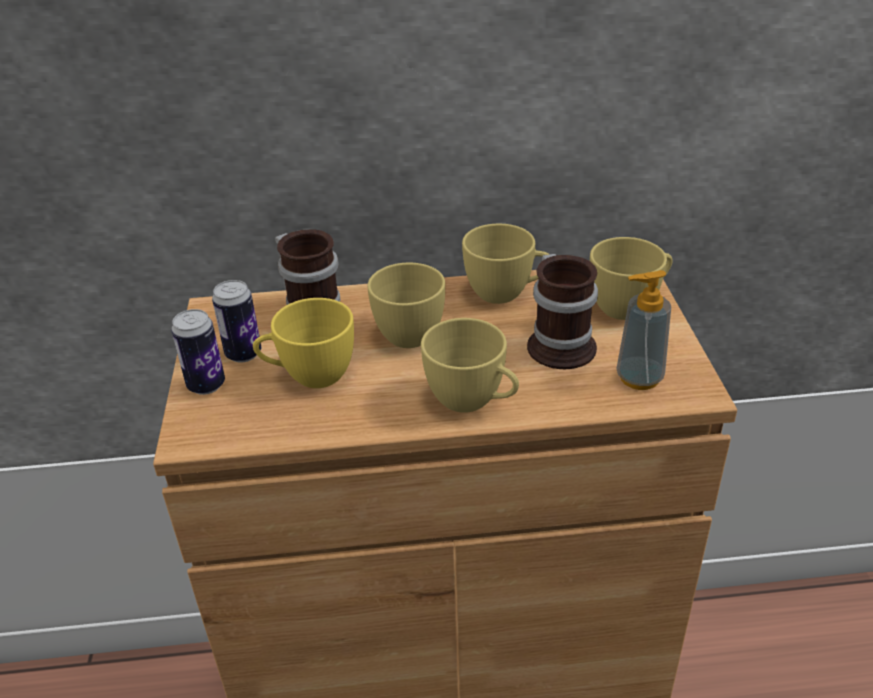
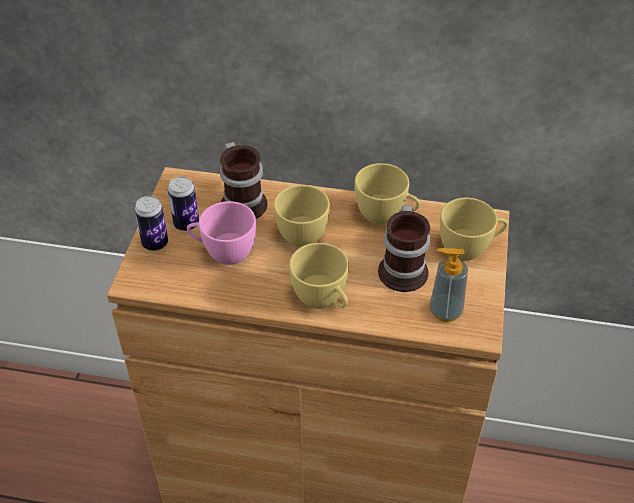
camera: 15 degrees right, 10 degrees up
yellow cup [253,298,354,388] -> pink cup [187,201,256,265]

